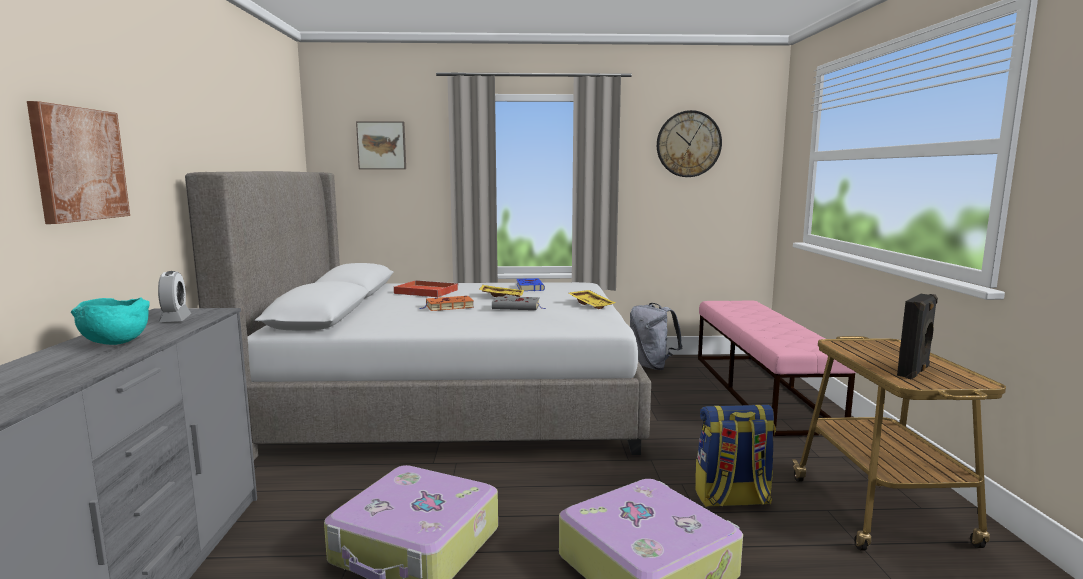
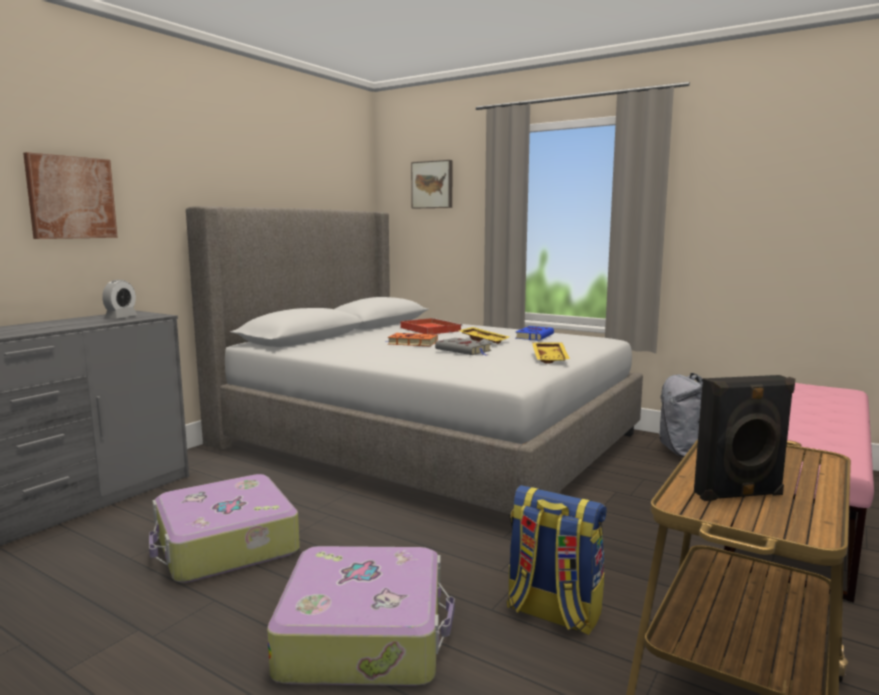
camera: 35 degrees right, 0 degrees up
turquoise bowl [71,297,150,345] -> none
wall clock [657,110,722,177] -> none

